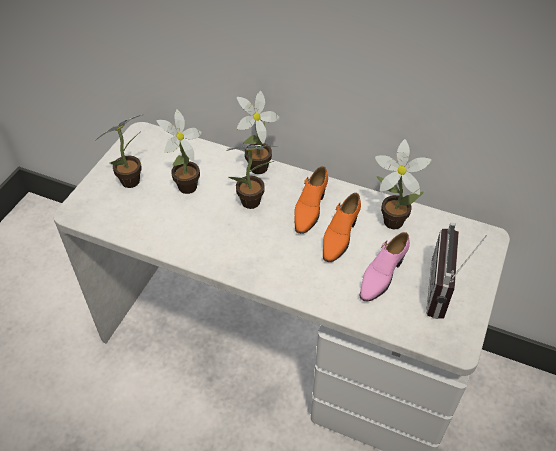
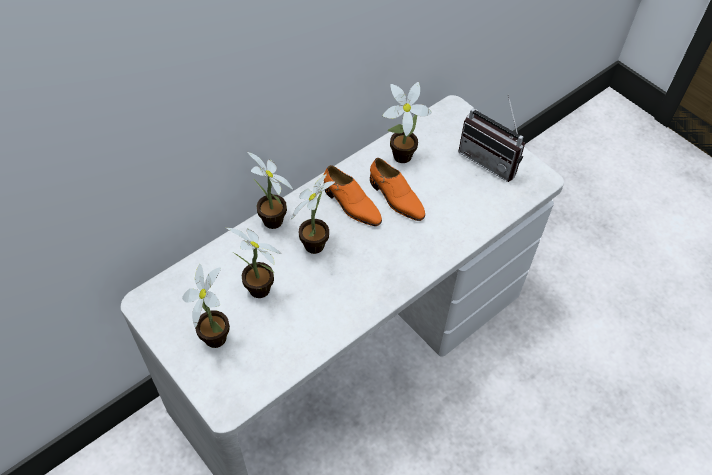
camera: 65 degrees left, 5 degrees up
pink shoe [360,232,410,302] -> none

